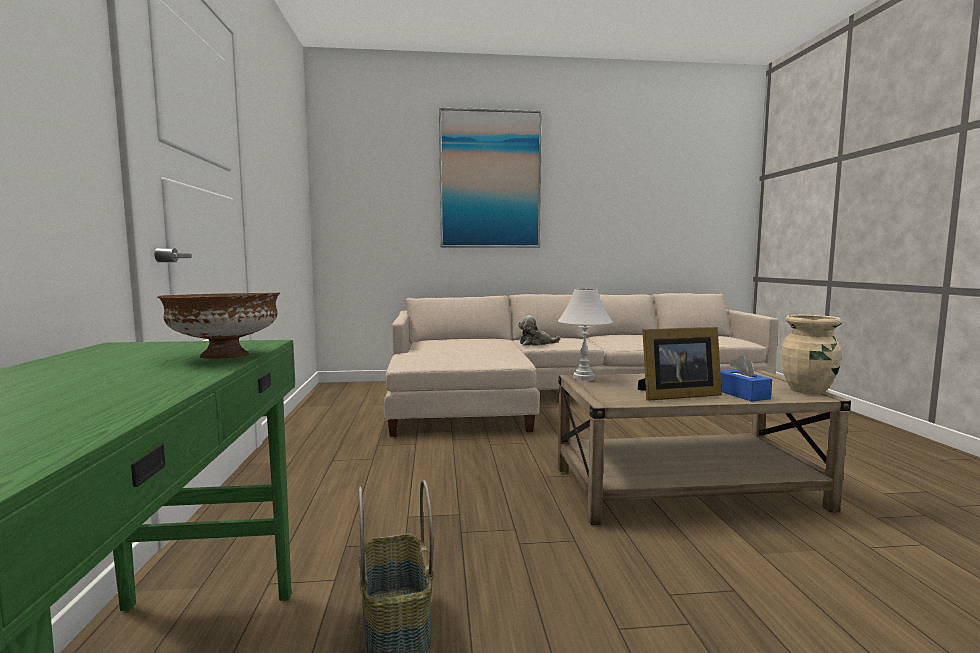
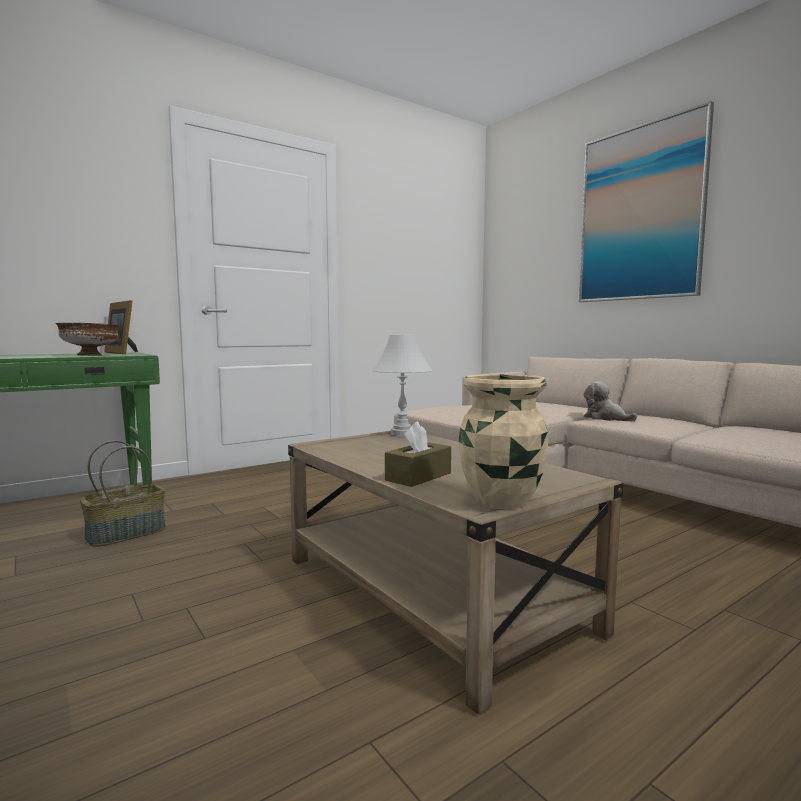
camera: 60 degrees right, 0 degrees up
picture frame [638,327,722,401] -> picture frame moved to [104,300,138,354]
blue tissue box [720,355,772,402] -> brown tissue box [385,422,451,487]

